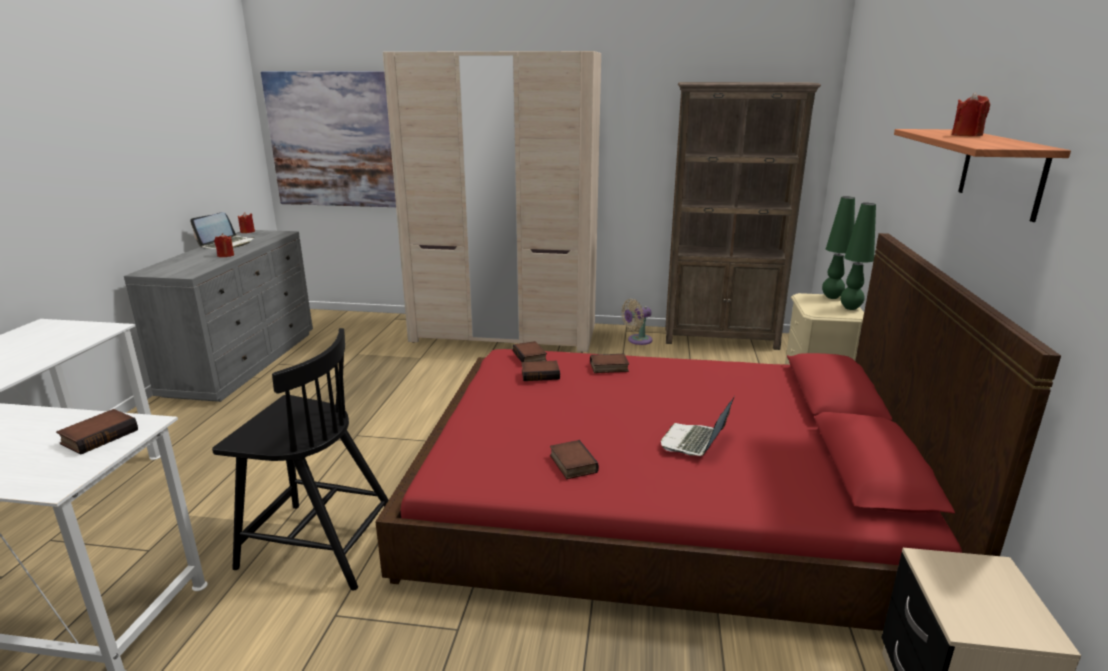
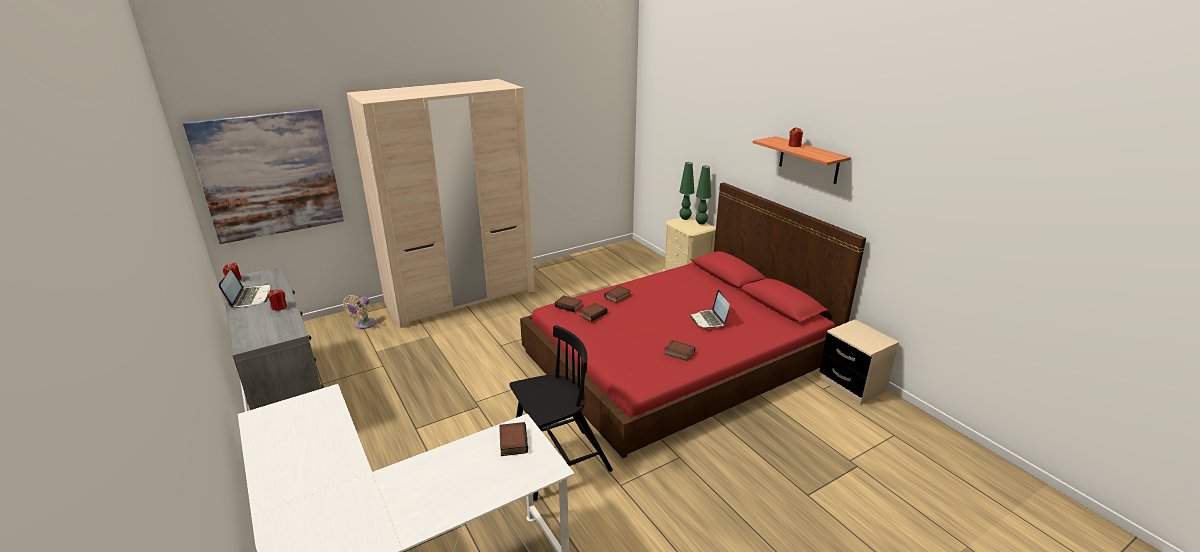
camera: 40 degrees left, 5 degrees up
beige fan [621,299,652,345] -> beige fan moved to [343,295,376,329]
brown bookcase [665,82,821,350] -> none

